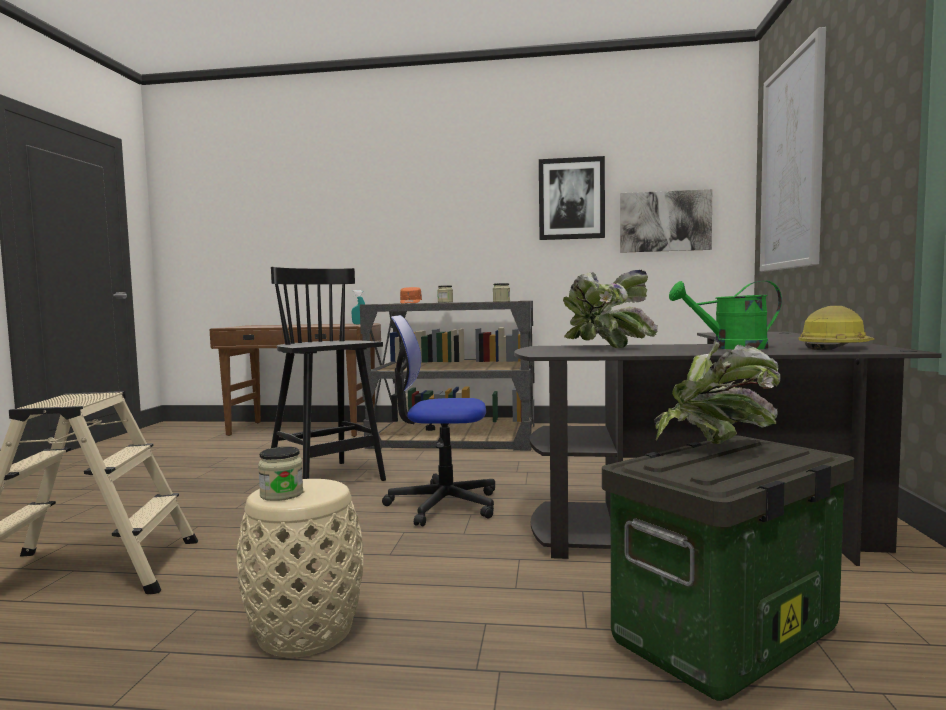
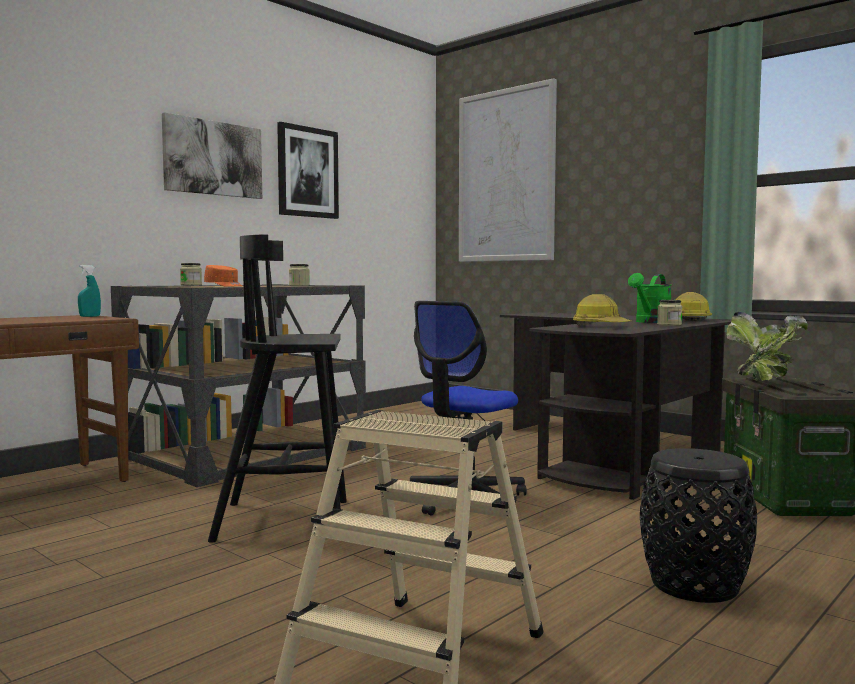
camera: 55 degrees left, 0 degrees up
beige stool [236,479,364,657] -> black stool [640,448,757,603]
jar [258,447,303,501] -> jar moved to [657,300,682,326]
potted plant [563,270,658,348] -> hard hat [573,294,631,325]
picture [620,189,712,253] -> picture moved to [162,112,262,199]

